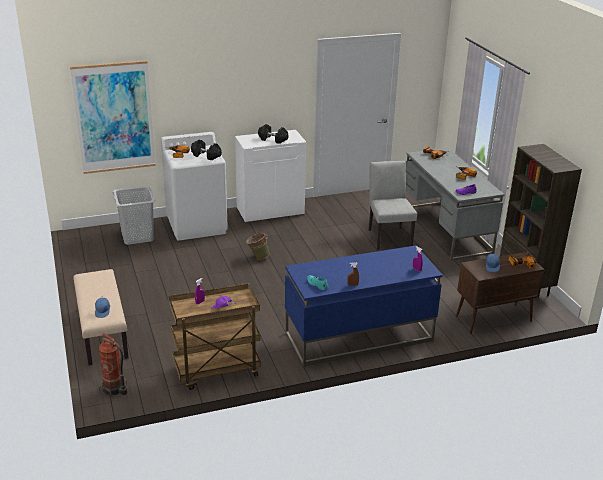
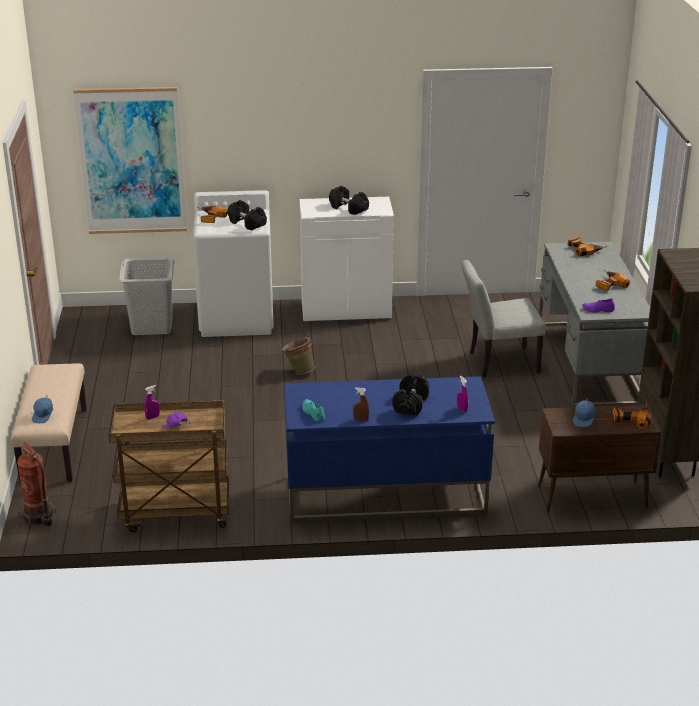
camera: 15 degrees right, 0 degrees up
grey chair [368,161,417,250] -> grey chair turned 105 degrees counterclockwise [461,260,546,377]
none -> black dumbbell [392,373,429,416]

